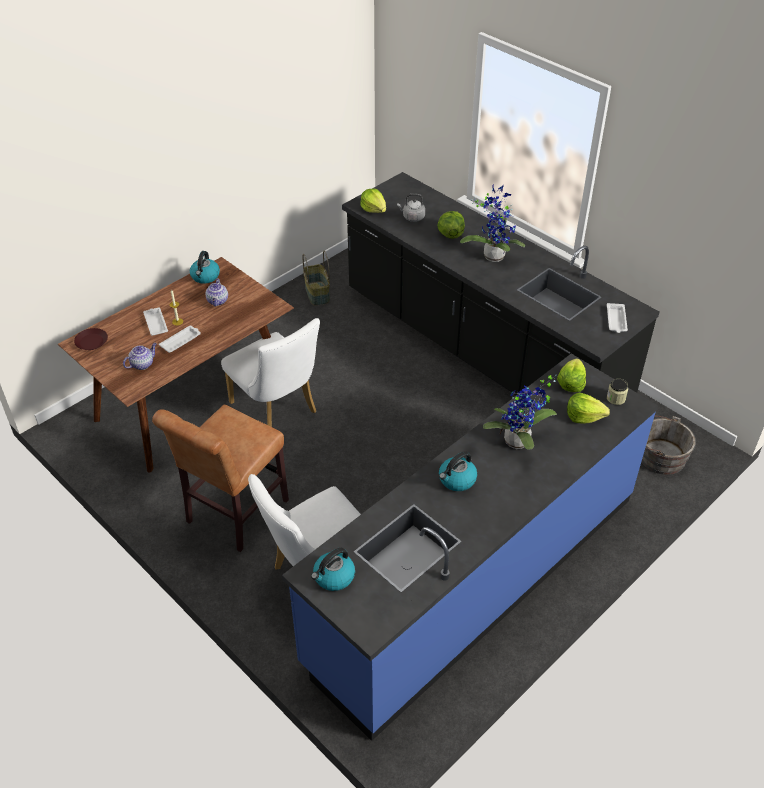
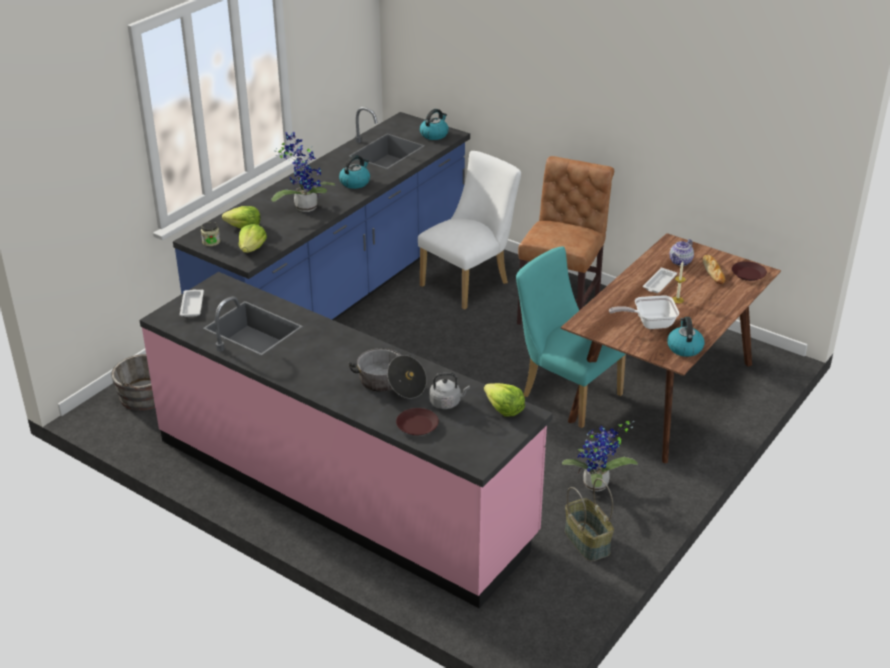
camera: 170 degrees right, 10 degrees down
white tray [143,308,168,336] -> none
teapot [205,278,228,306] -> frying pan [609,295,679,329]
white chair [221,318,320,427] -> turquoise chair [516,247,626,428]
black counter [342,172,659,395] -> pink counter [139,272,553,608]
lettuce [437,211,465,239] -> cooking pot [348,348,427,399]
potted plant [460,185,525,262] -> potted plant moved to [562,421,638,491]
none -> brown plate [396,408,439,435]
none -> bread [703,255,725,284]

